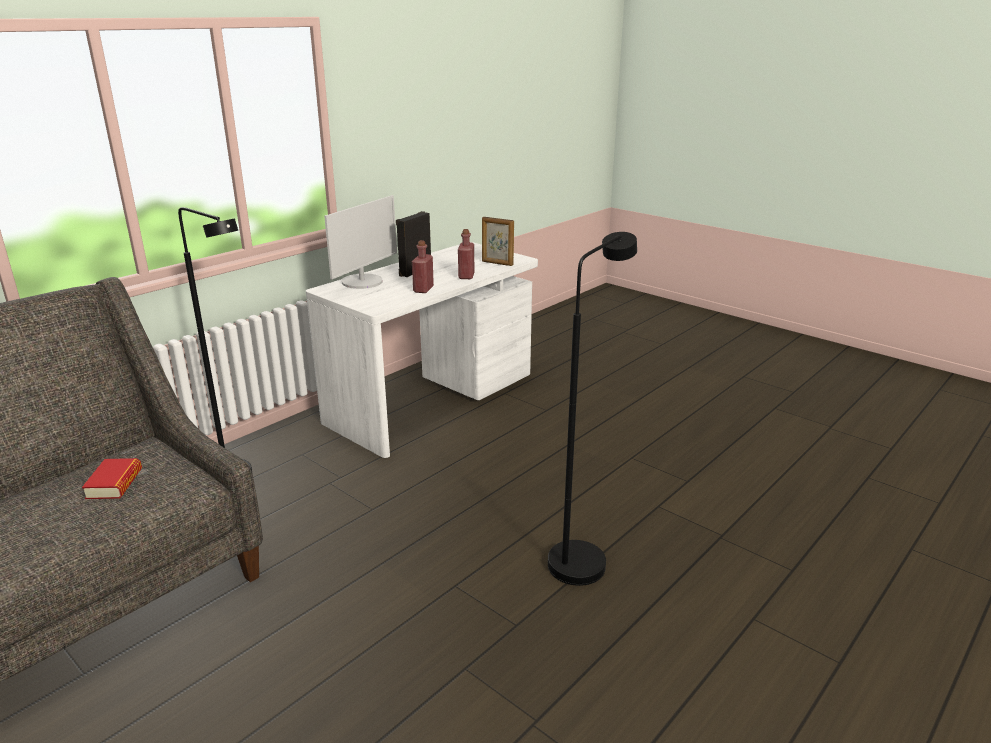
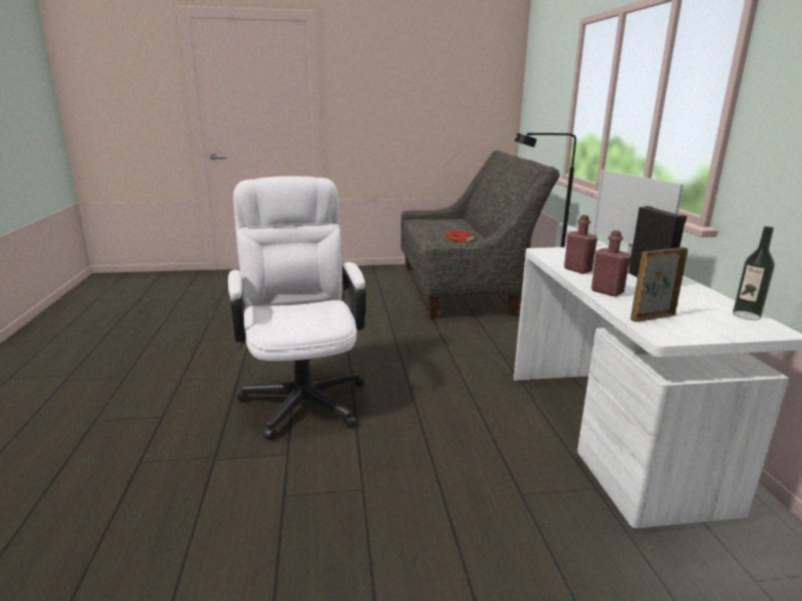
camera: 130 degrees right, 5 degrees down
black floor lamp [548,232,637,586] -> white office chair [228,176,366,440]
none -> bottle [733,226,775,320]

